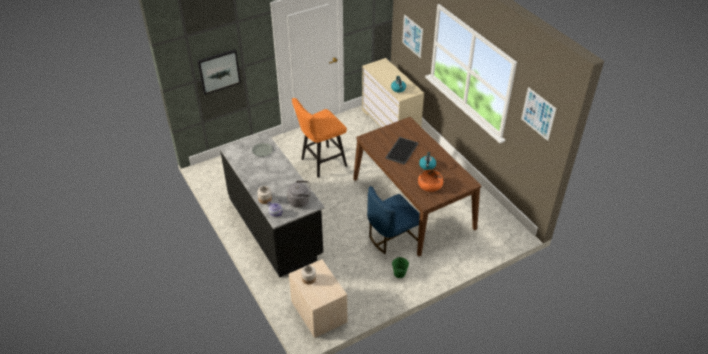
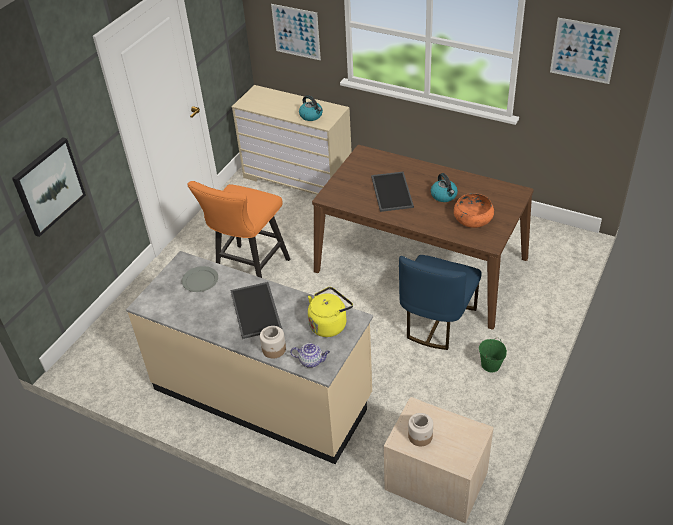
camera: 30 degrees left, 0 degrees up
black counter [220,132,325,277] -> beige counter [126,251,373,464]
grey kettle [287,181,311,207] -> yellow kettle [308,287,353,337]
none -> tray [230,282,282,339]

